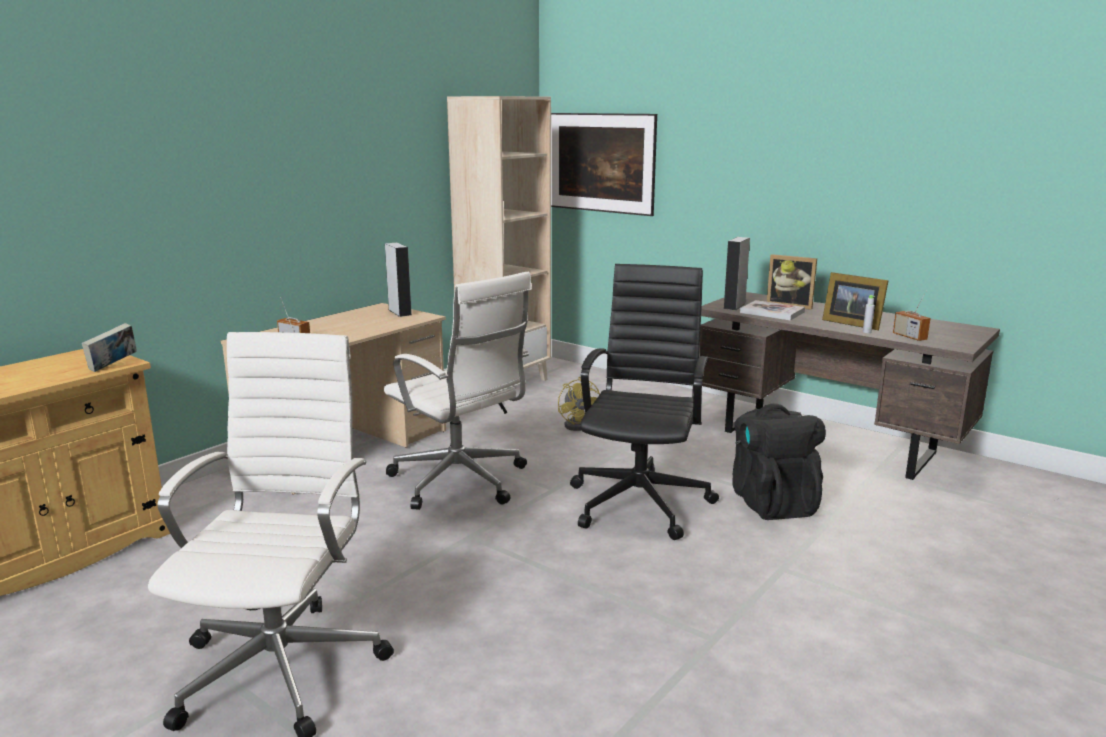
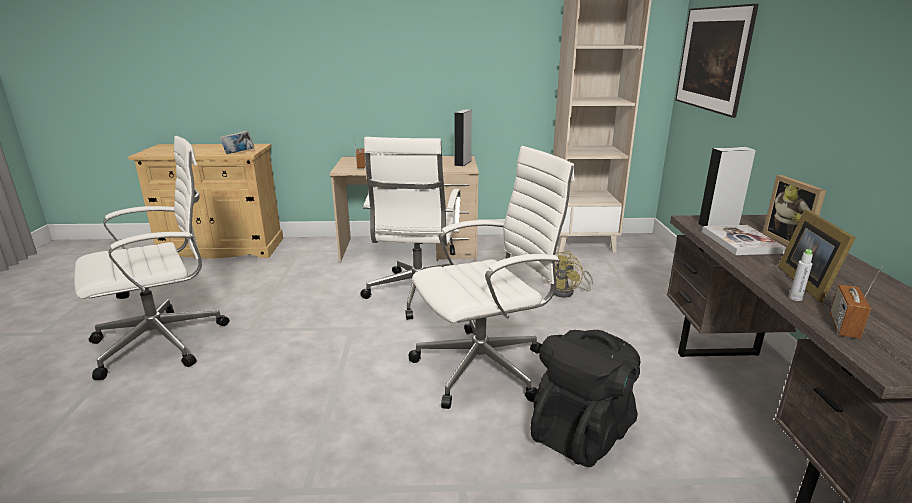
camera: 50 degrees right, 5 degrees up
black office chair [570,264,719,540] -> white office chair [409,146,575,409]

